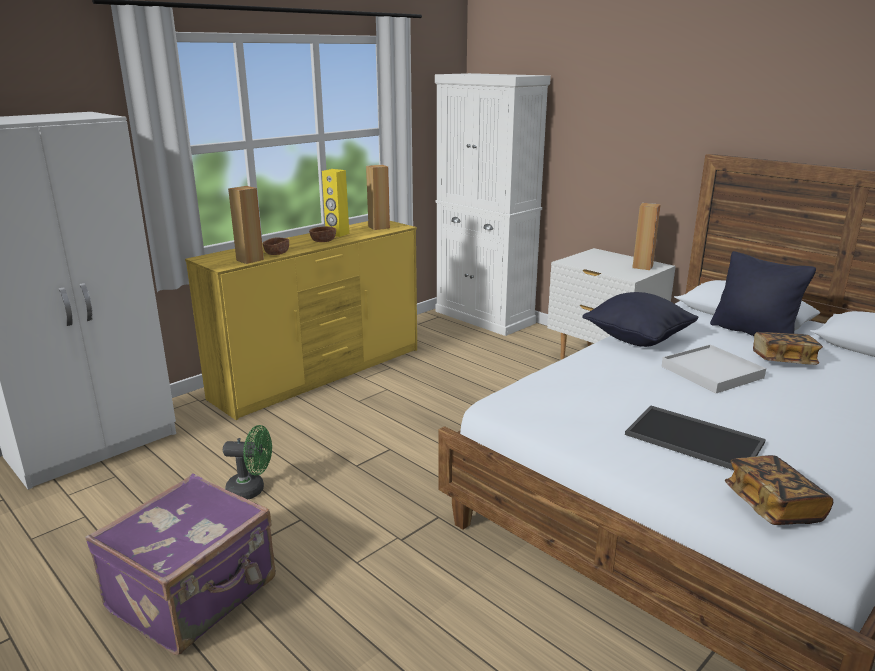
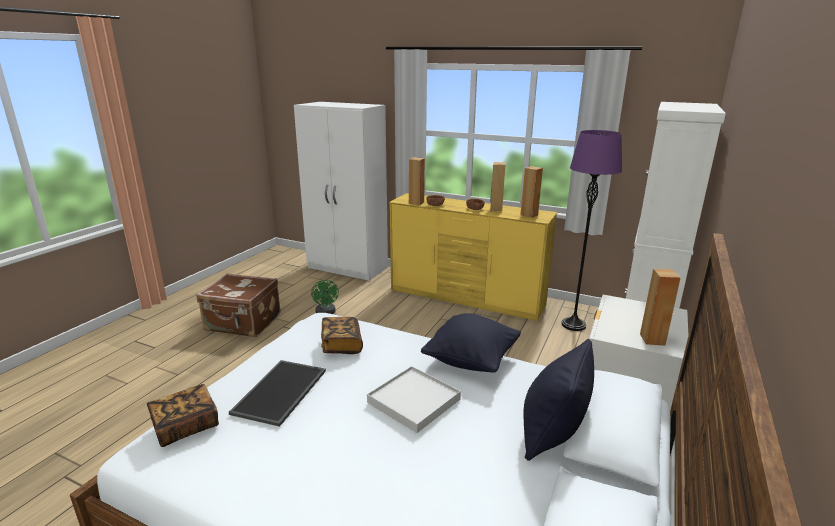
camera: 70 degrees right, 0 degrees up
purple suitcase [85,474,276,655] -> brown suitcase [197,273,281,337]
yellow speaker [322,169,349,237] -> brown speaker [490,162,505,211]
book [753,332,823,365] -> book moved to [321,317,363,354]
none -> purple floor lamp [562,130,622,331]

